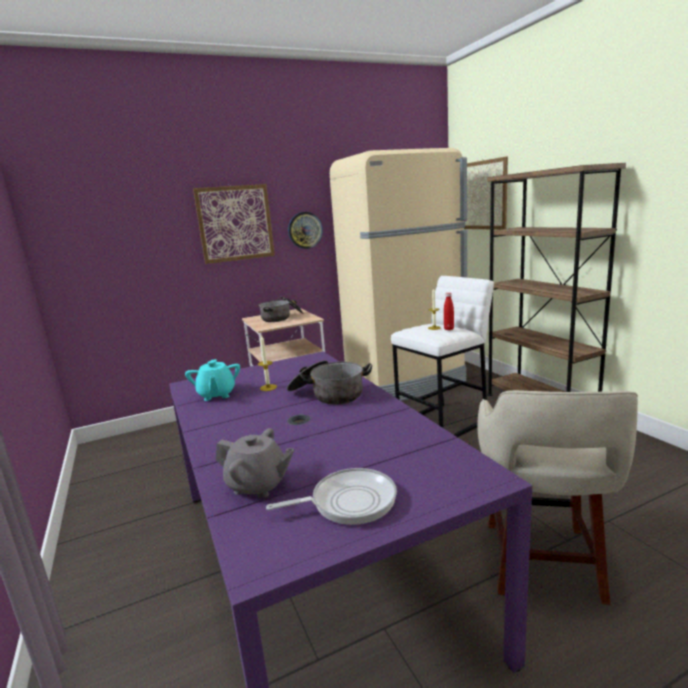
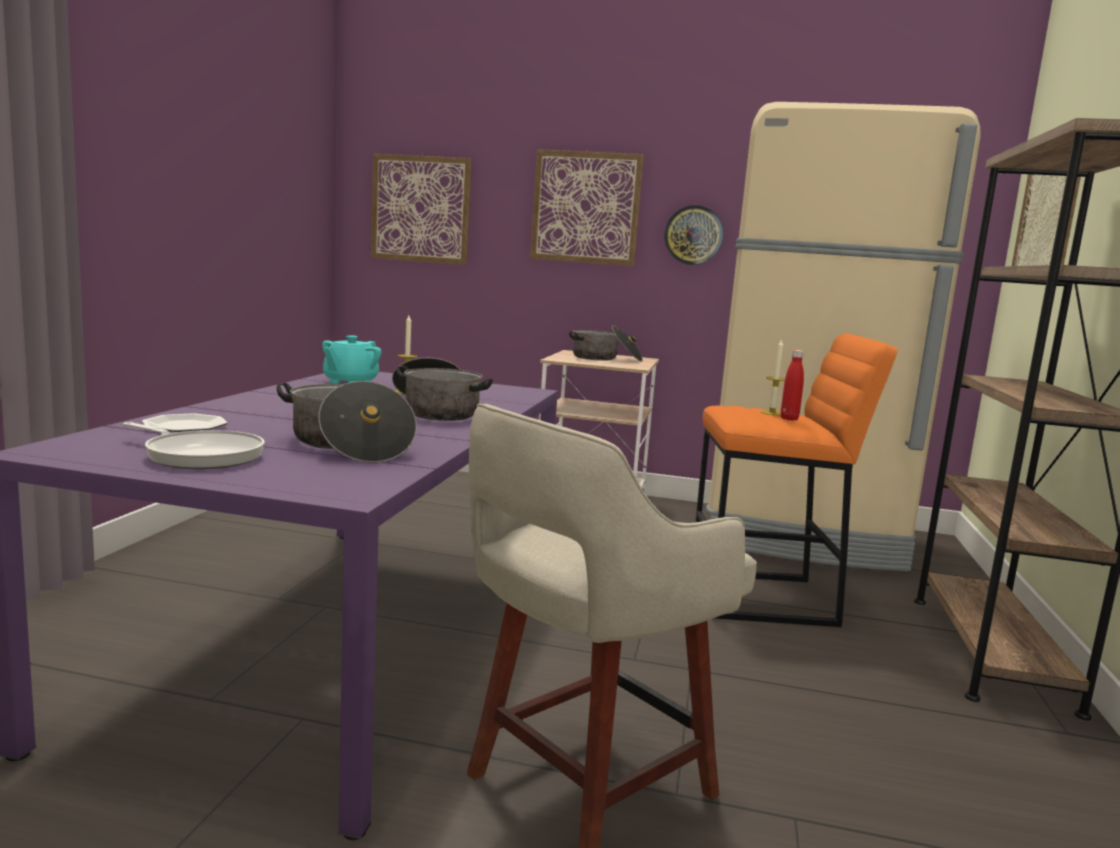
camera: 35 degrees right, 5 degrees down
grey teapot [216,428,294,498] -> plate [142,413,228,432]
white stool [391,276,494,437] -> orange stool [695,333,897,627]
none -> cooking pot [277,381,417,463]
none -> picture [371,153,472,265]

